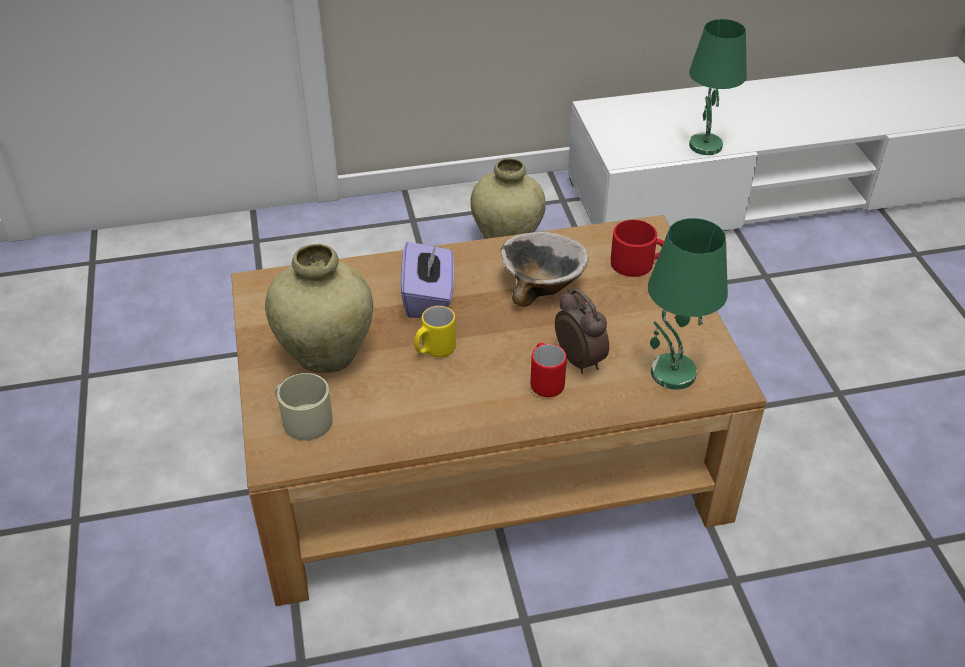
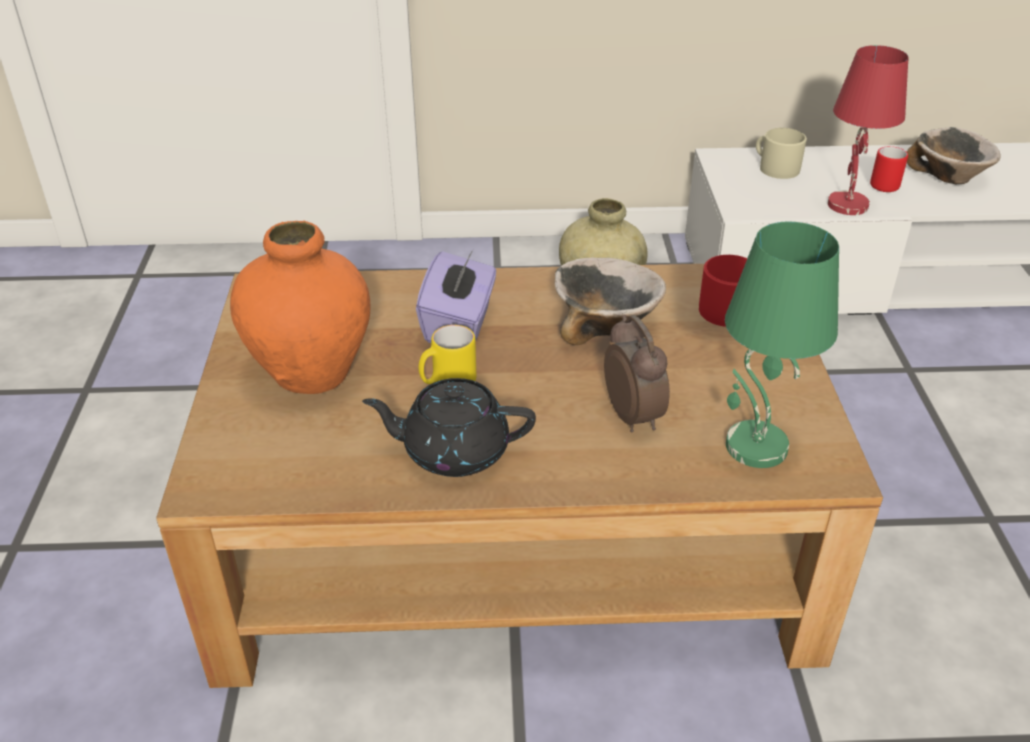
camera: 10 degrees right, 5 degrees down
beige vase [265,244,373,373] -> orange vase [230,221,370,394]
beige mug [275,373,333,441] -> beige mug moved to [756,128,807,179]
red mug [530,343,567,397] -> red mug moved to [870,146,908,192]
green table lamp [689,19,747,155] -> red table lamp [828,45,909,215]
none -> black teapot [362,378,536,477]
none -> bowl [907,127,1001,184]

